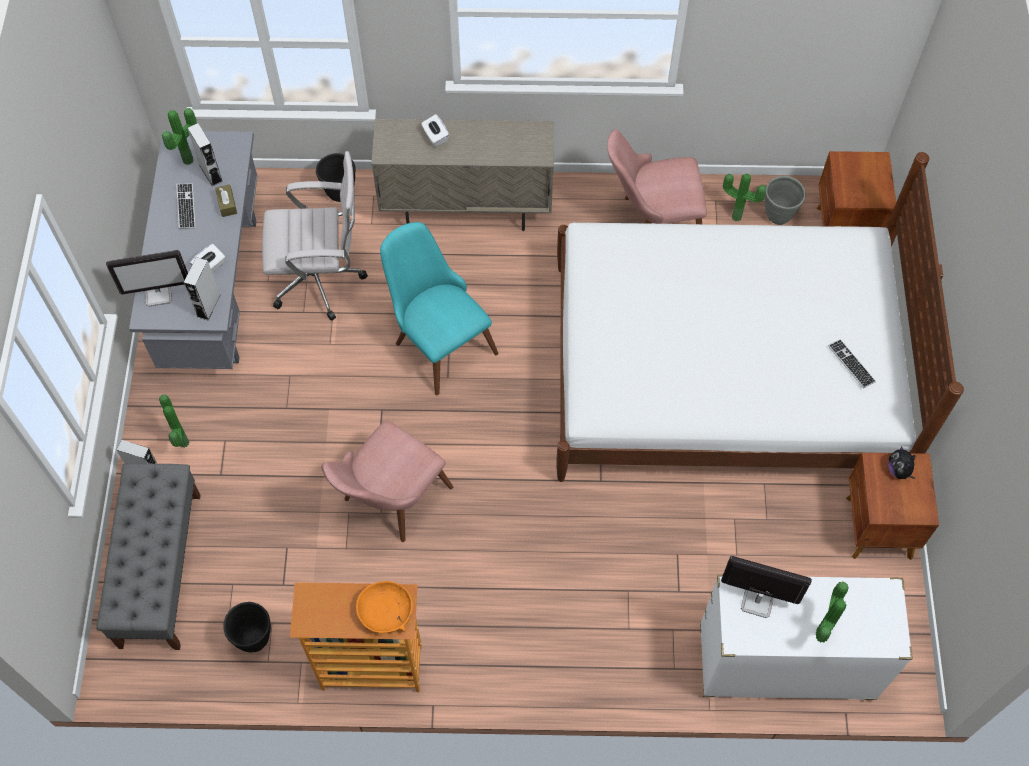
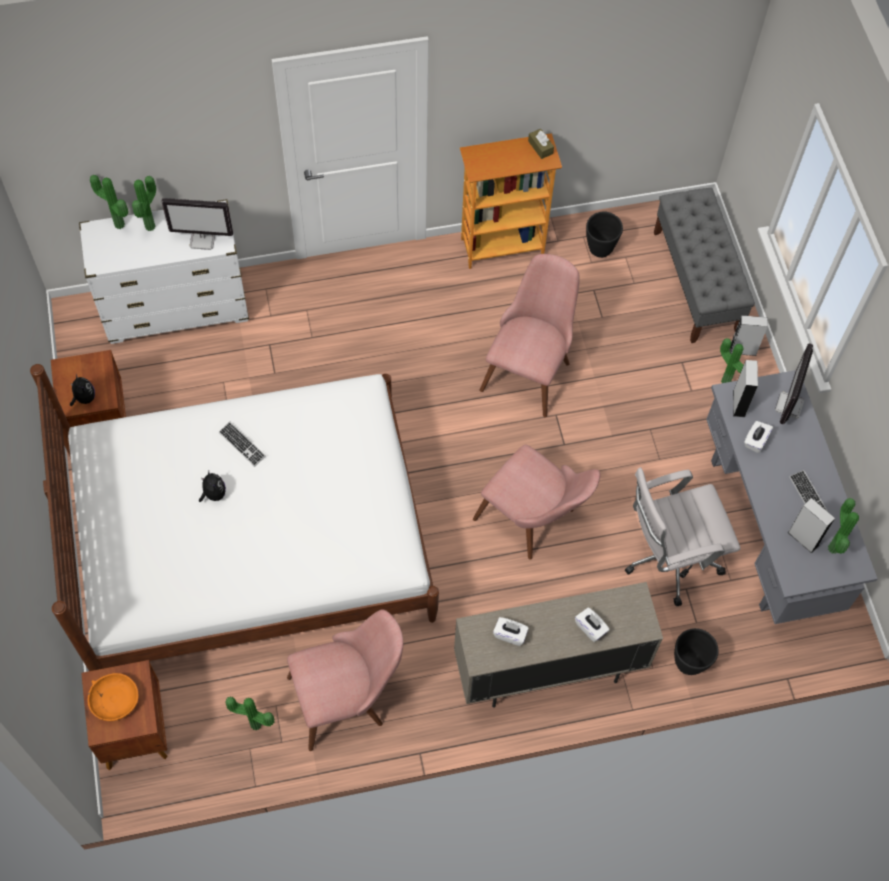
camera: 165 degrees right, 0 degrees up
monitor [106,250,188,307] -> monitor turned 45 degrees counterclockwise [775,343,813,424]
brown tissue box [215,184,237,217] -> brown tissue box moved to [528,129,554,159]
orange bowl [356,581,413,633] -> orange bowl moved to [88,673,139,721]
turquoise chair [380,222,499,395] -> pink chair [473,444,601,560]
grey planter [765,176,806,225] -> none
keyboard [828,339,876,388] -> keyboard moved to [219,422,266,467]
none -> potted plant [90,175,128,229]
none -> plush toy [199,471,226,502]
none -> white tissue box [493,617,529,646]

